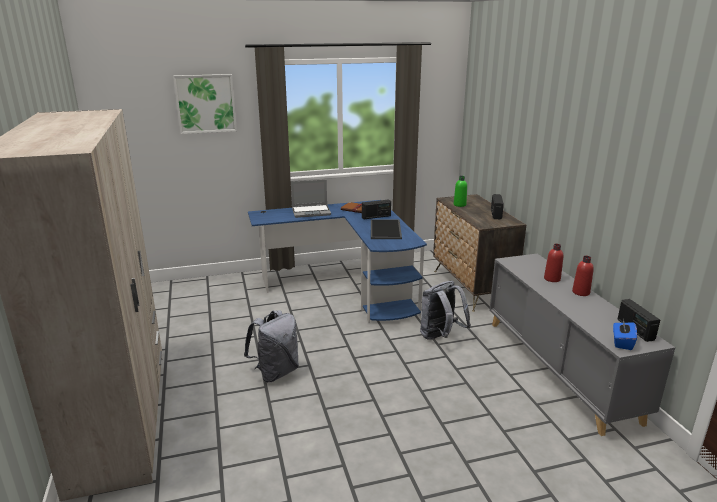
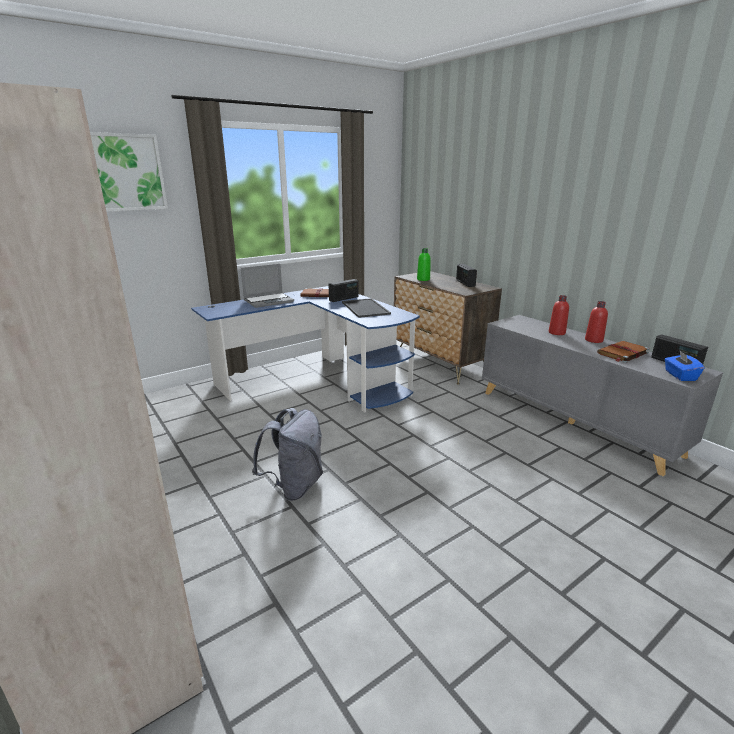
camera: 20 degrees left, 0 degrees up
grey backpack [420,281,471,340] -> none
none -> brown book [597,341,650,363]

